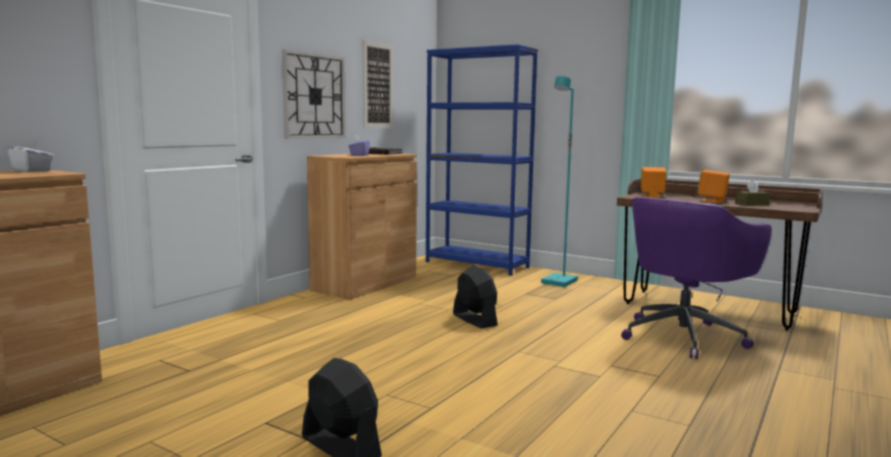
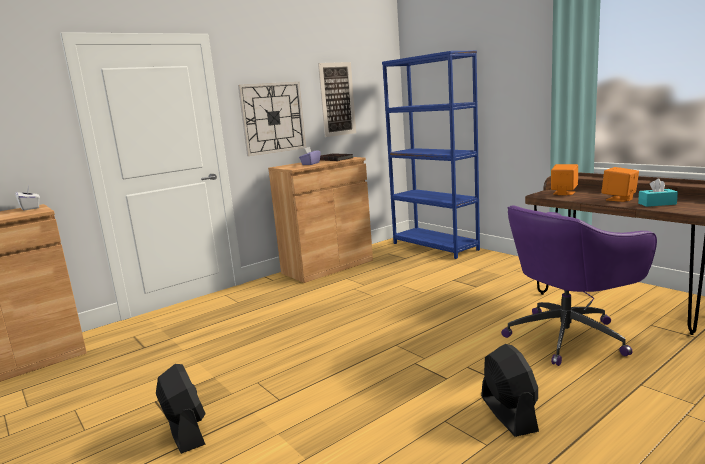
camera: 20 degrees right, 5 degrees up
black fan [453,265,498,328] -> black fan moved to [481,344,539,437]
turquoise floor lamp [541,76,578,287] -> none
brown tissue box [735,180,770,206] -> turquoise tissue box [638,178,678,207]

